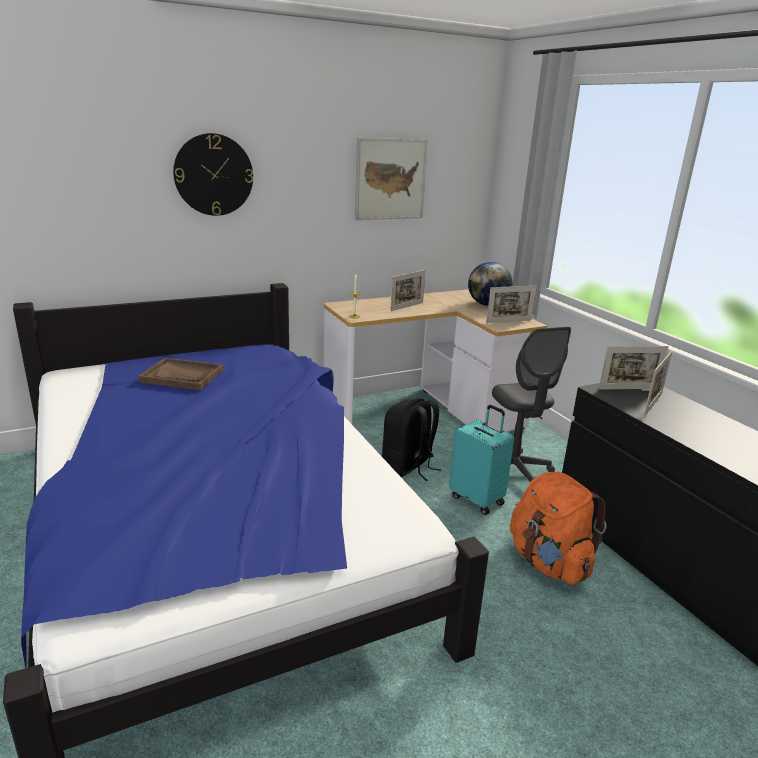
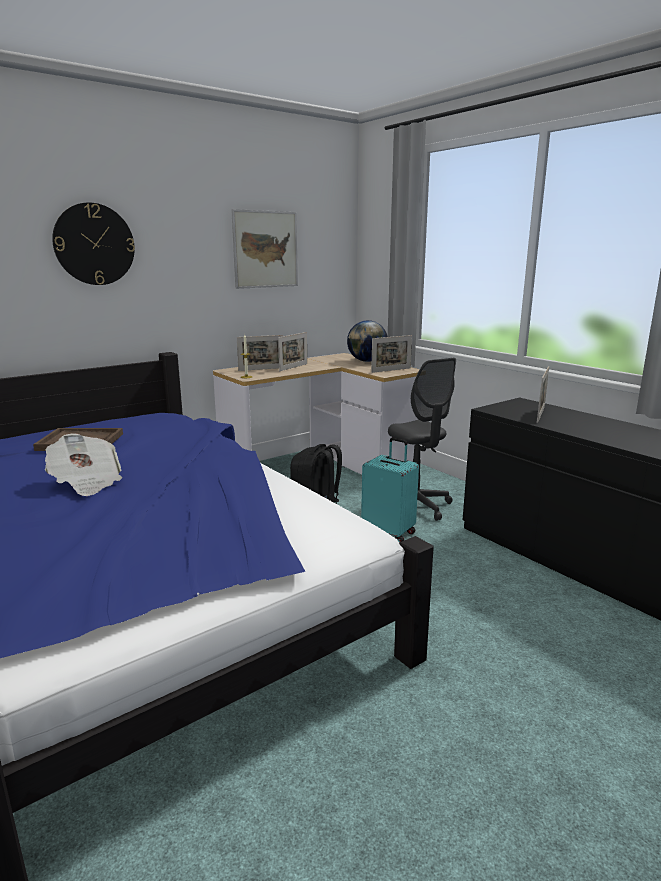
camera: 10 degrees left, 5 degrees down
orange backpack [510,472,607,585] -> none
picture frame [599,346,669,390] -> picture frame moved to [237,335,283,371]
none -> newspaper [45,434,122,496]

